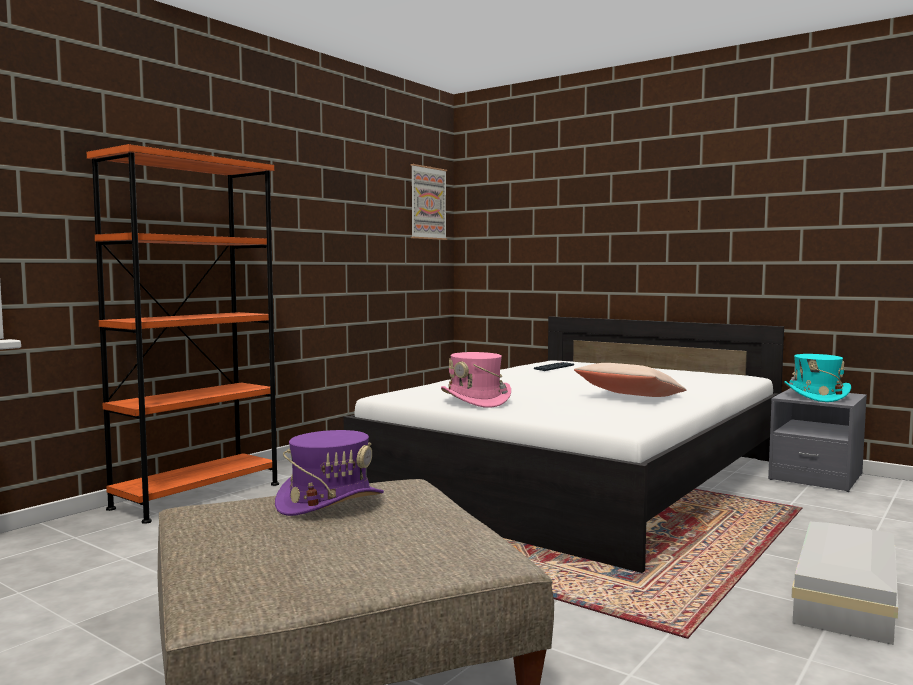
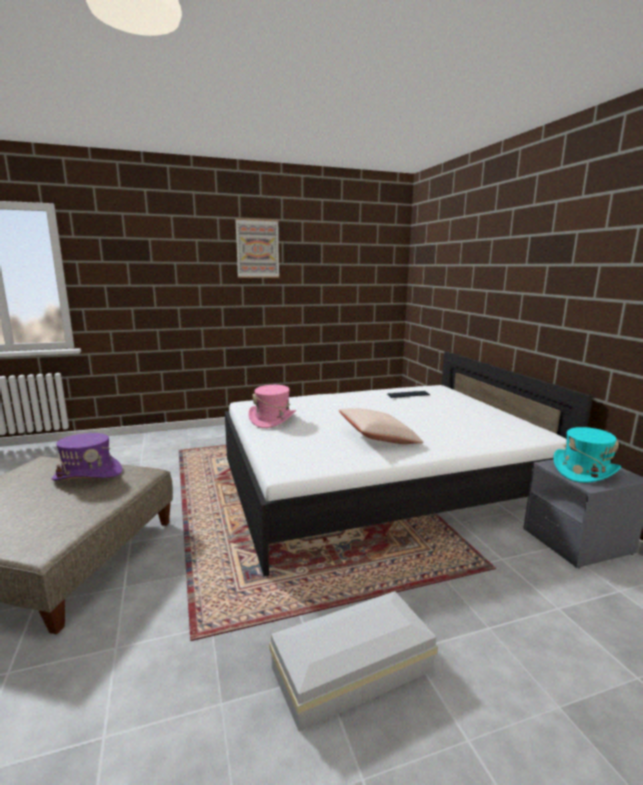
camera: 35 degrees right, 10 degrees up
orange bookcase [87,144,279,524] -> none
picture [410,164,447,240] -> picture moved to [235,218,279,278]

